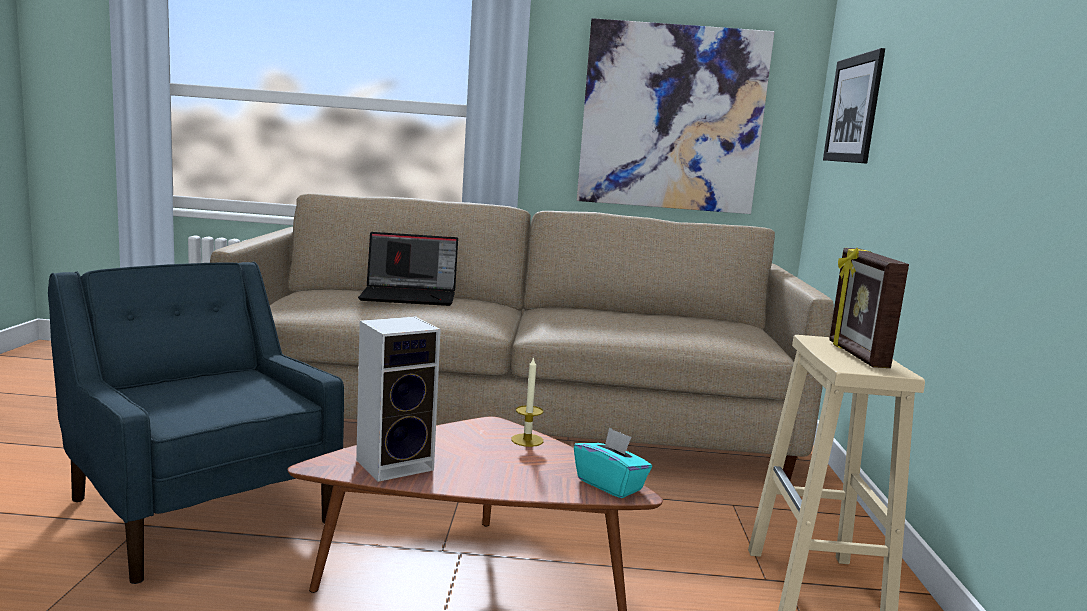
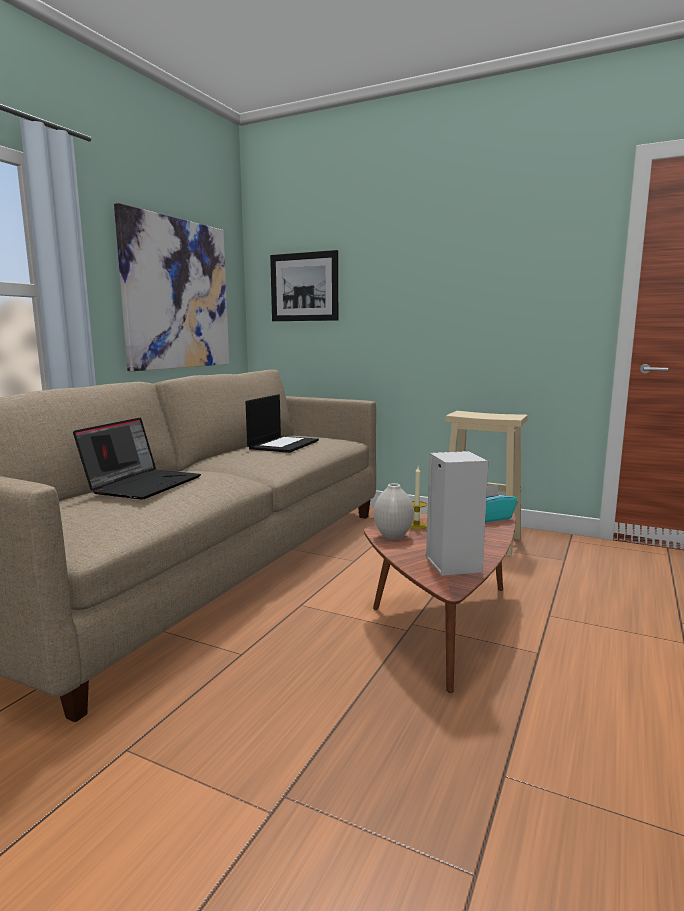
camera: 65 degrees left, 0 degrees up
blue armchair [48,262,344,584] -> none
picture frame [829,248,909,368] -> none
none -> laptop [245,394,319,453]
none -> white vase [374,483,414,540]

